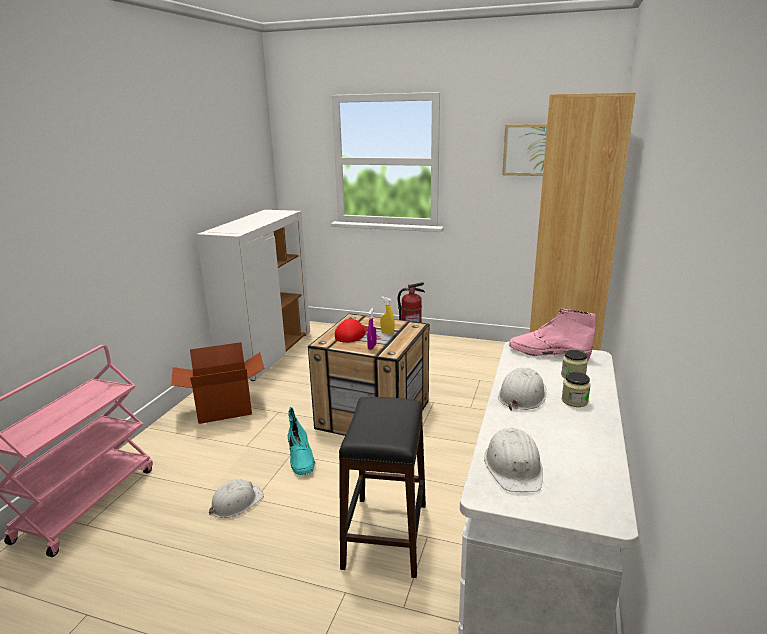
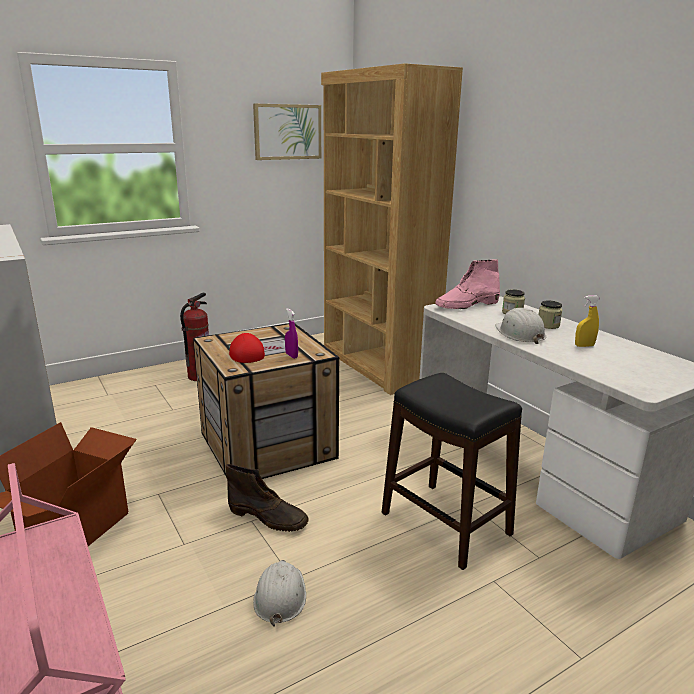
camera: 50 degrees left, 0 degrees up
turquoise boot [288,407,315,475] -> brown boot [226,464,309,532]
yellow spray bottle [380,297,395,335] -> yellow spray bottle moved to [575,295,600,347]
white hard hat [484,428,543,492] -> none

